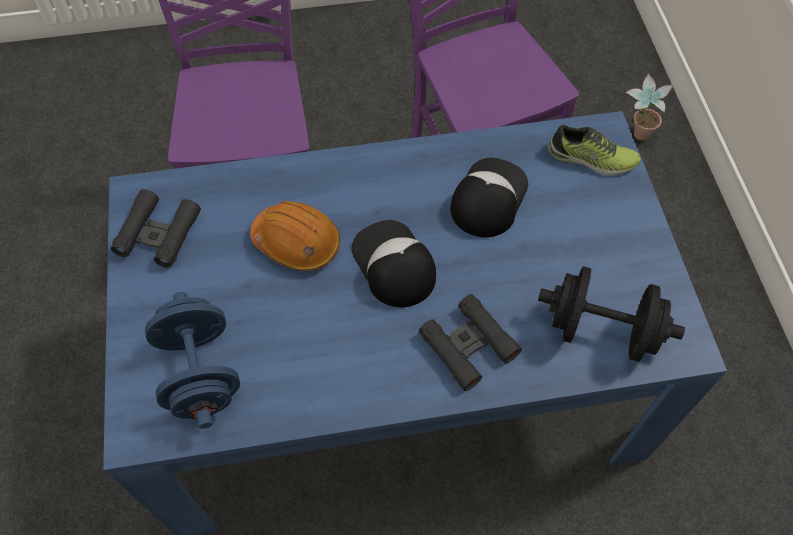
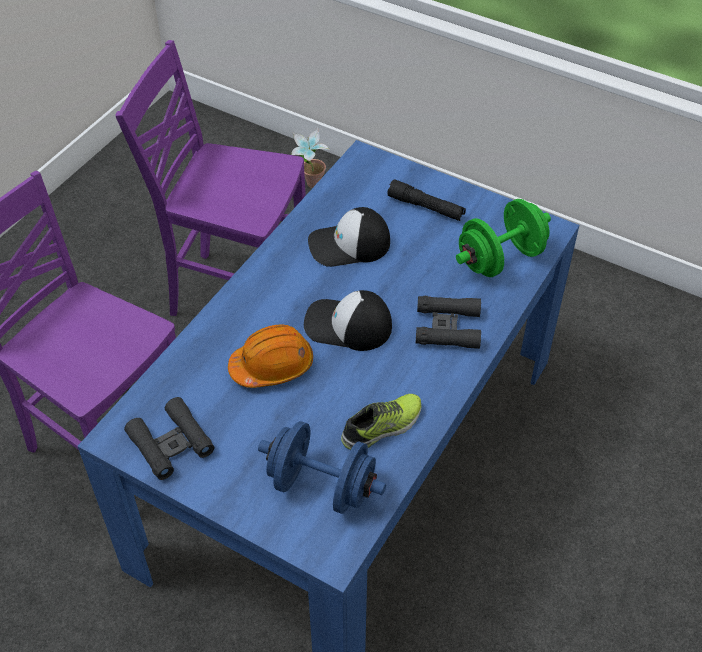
camera: 50 degrees left, 10 degrees down
cap [450,158,528,237] -> cap turned 75 degrees counterclockwise [308,207,390,267]
black dumbbell [538,266,685,362] -> green dumbbell [456,199,551,277]
shoe [548,125,640,176] -> shoe moved to [341,394,421,450]
none -> black flashlight [387,180,466,221]

